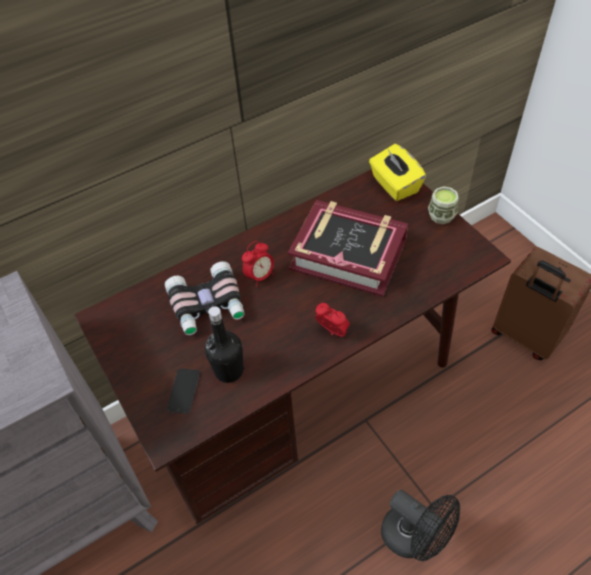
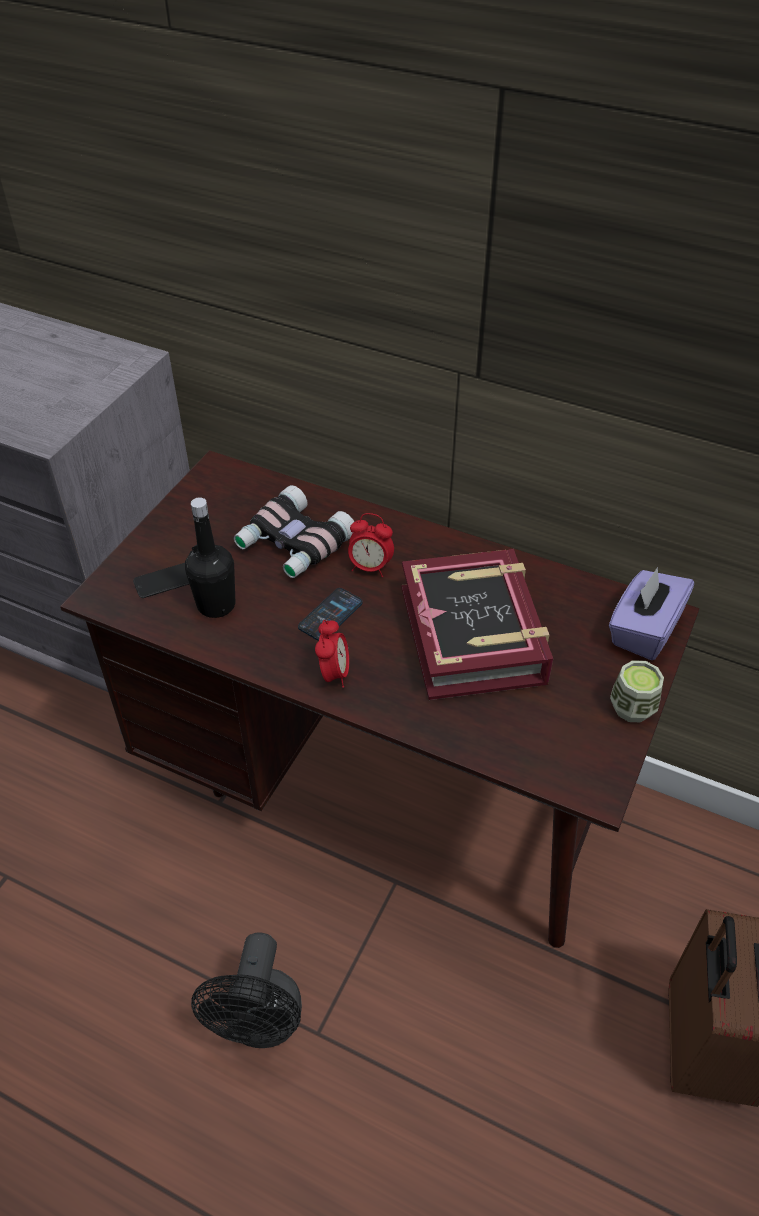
camera: 55 degrees right, 5 degrees down
yellow tissue box [369,144,426,201] -> purple tissue box [609,567,694,660]
none -> phone [298,588,362,641]

